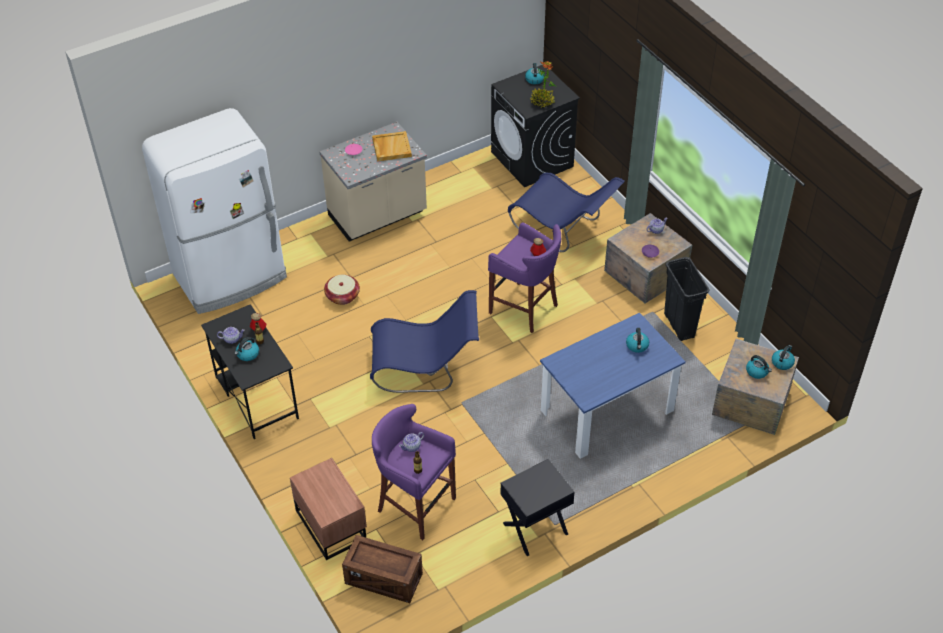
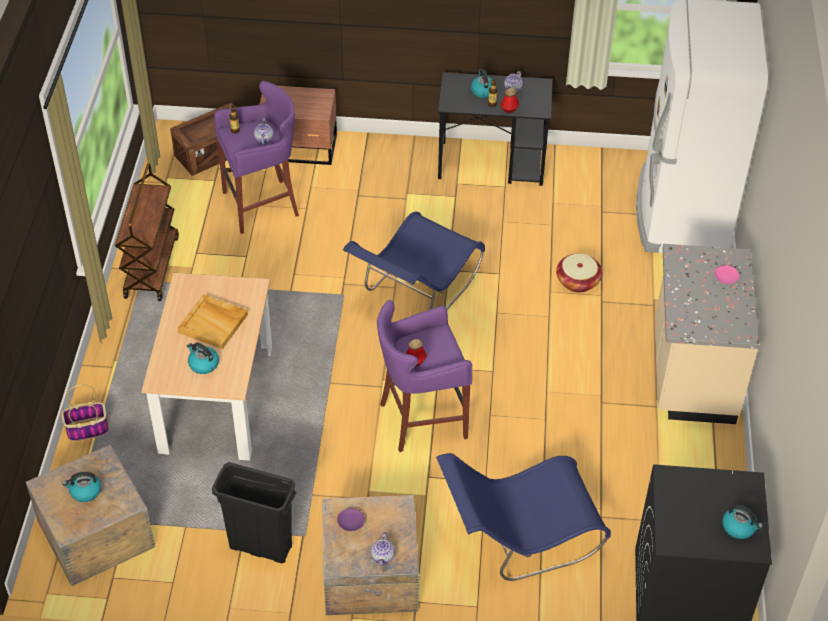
camera: 125 degrees right, 0 degrees up
beige tray [372,131,412,162] -> beige tray moved to [178,294,248,349]
black nightstand [500,459,575,556] -> brown cart [115,163,179,301]
potted plant [530,61,556,108] -> none
blue dining table [540,313,686,459] -> beige dining table [142,273,272,461]
kettle [772,345,795,370] -> none
none -> basket [61,384,109,441]

